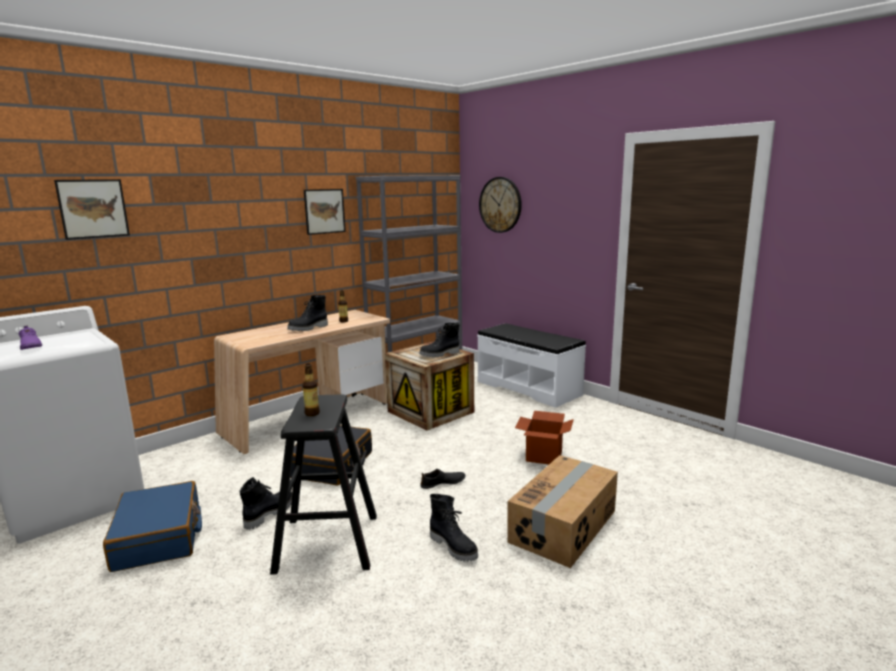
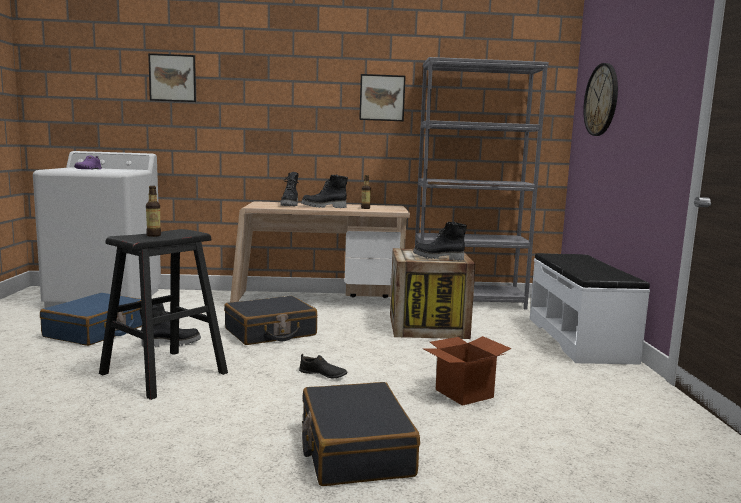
camera: 40 degrees right, 5 degrees down
black boot [430,494,478,562] -> black boot moved to [280,172,299,206]
cardboard box [508,455,618,568] -> black suitcase [302,382,420,486]

